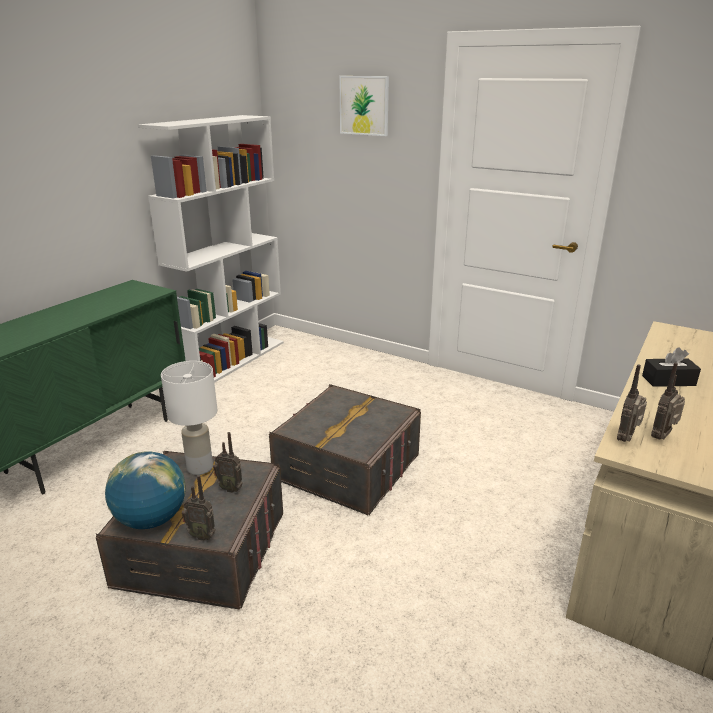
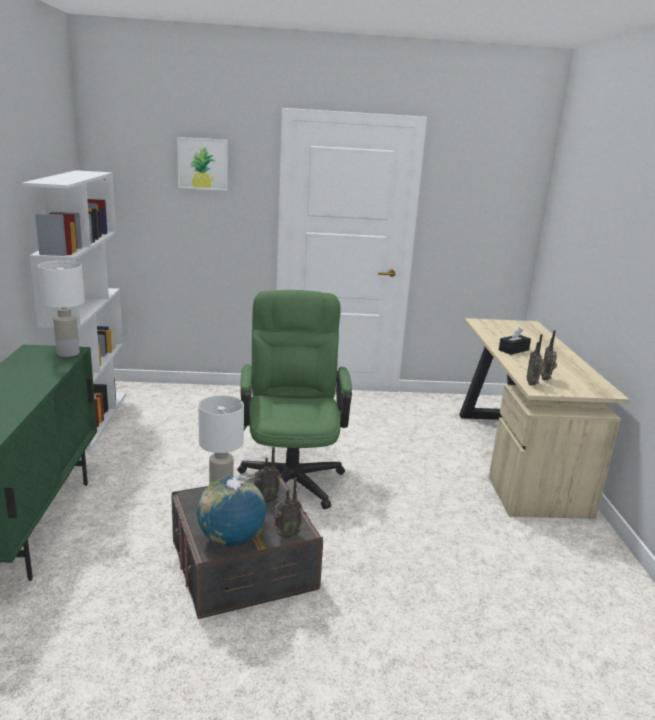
camera: 35 degrees left, 5 degrees down
grey storage box [269,384,421,515] -> green office chair [237,290,352,509]
none -> white table lamp [38,261,85,357]

